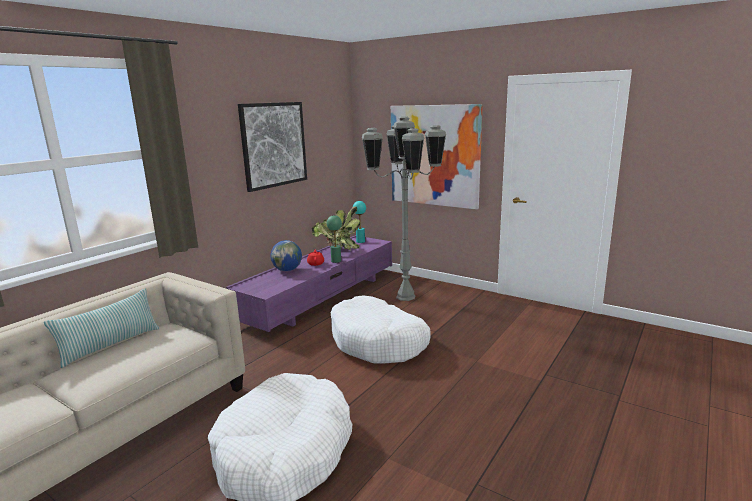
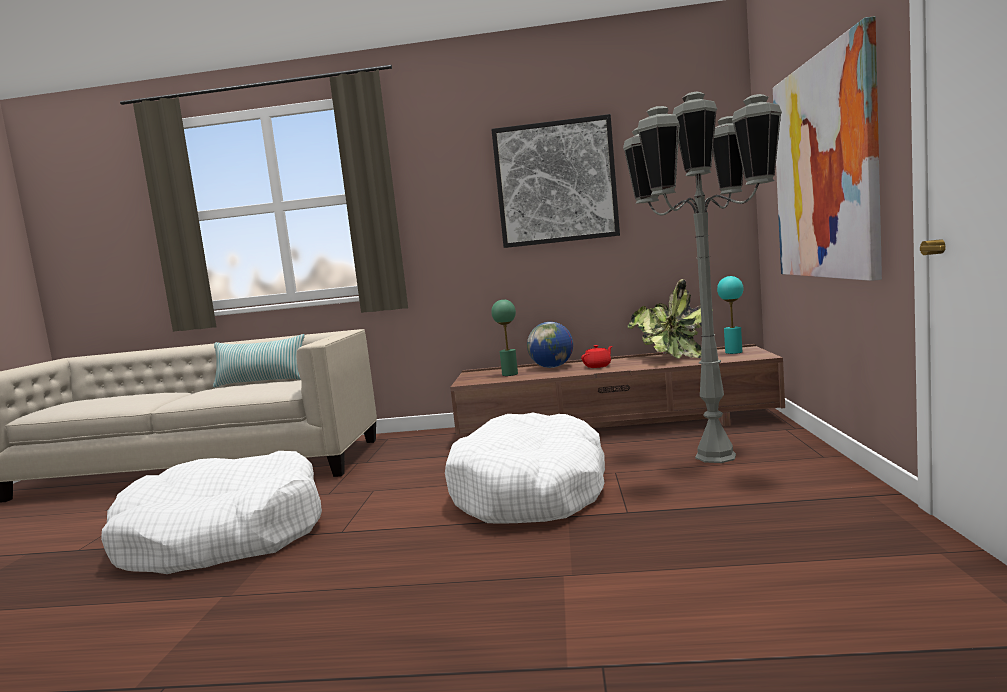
camera: 60 degrees right, 10 degrees down
purple tv stand [226,235,392,332] -> brown tv stand [450,344,785,435]
green table lamp [327,215,342,263] -> green table lamp moved to [491,299,518,376]

